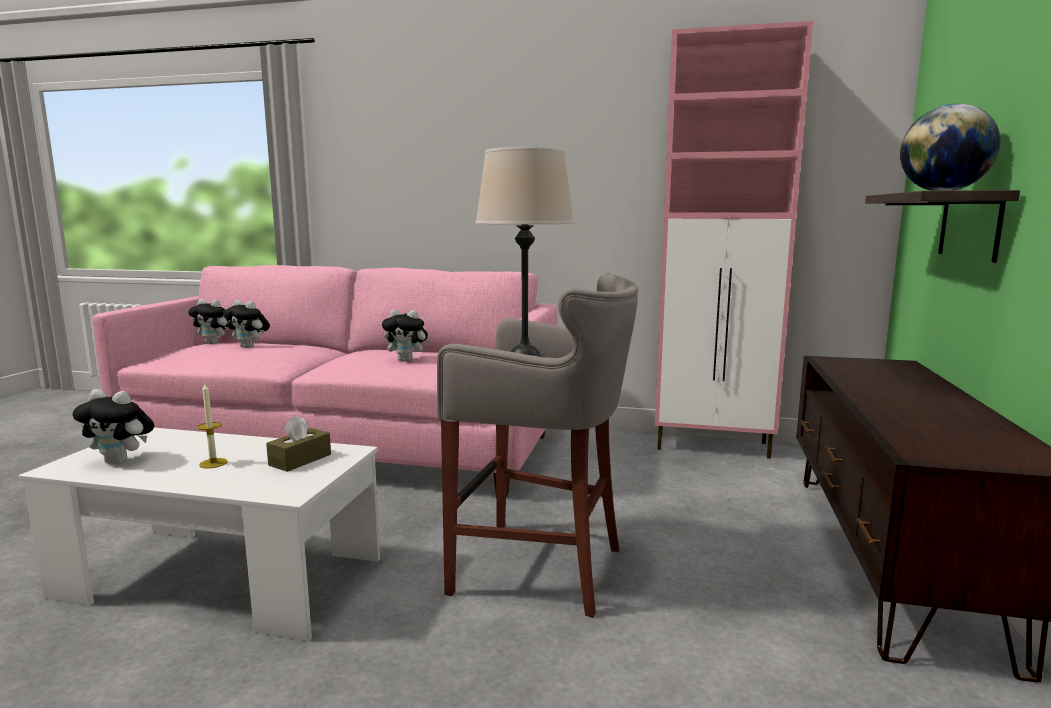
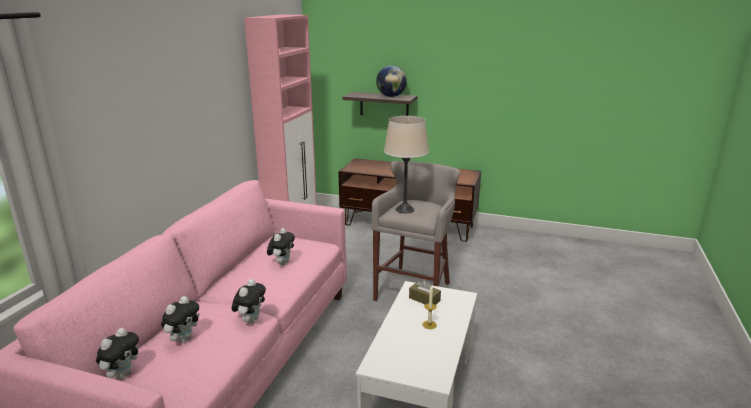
camera: 85 degrees left, 10 degrees up
plush toy [72,389,154,464] -> plush toy moved to [231,279,266,324]

